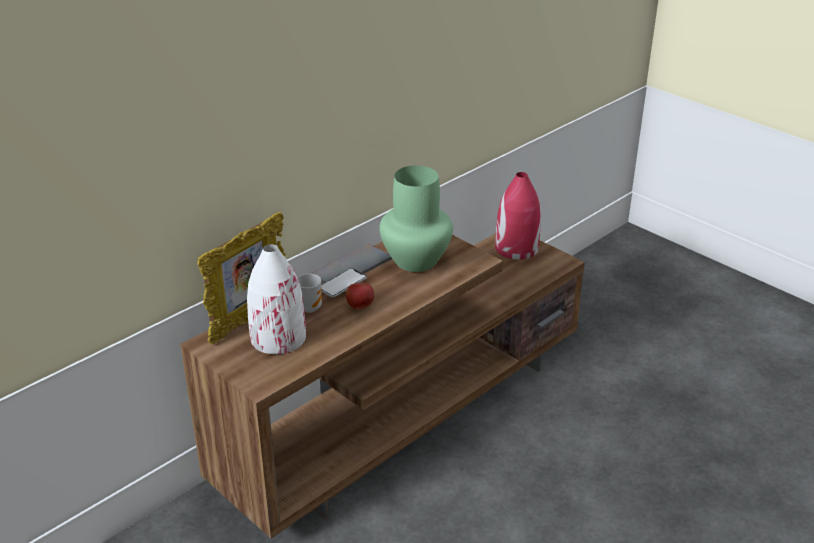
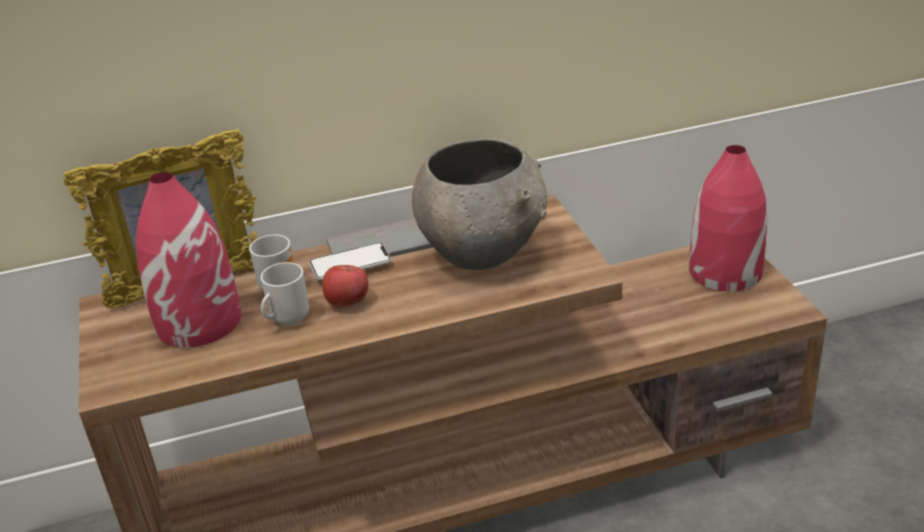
camera: 30 degrees right, 0 degrees up
white vase [247,244,306,354] -> red vase [136,172,242,347]
green vase [379,165,453,272] -> grey bowl [412,139,547,270]
none -> mug [261,262,309,326]

